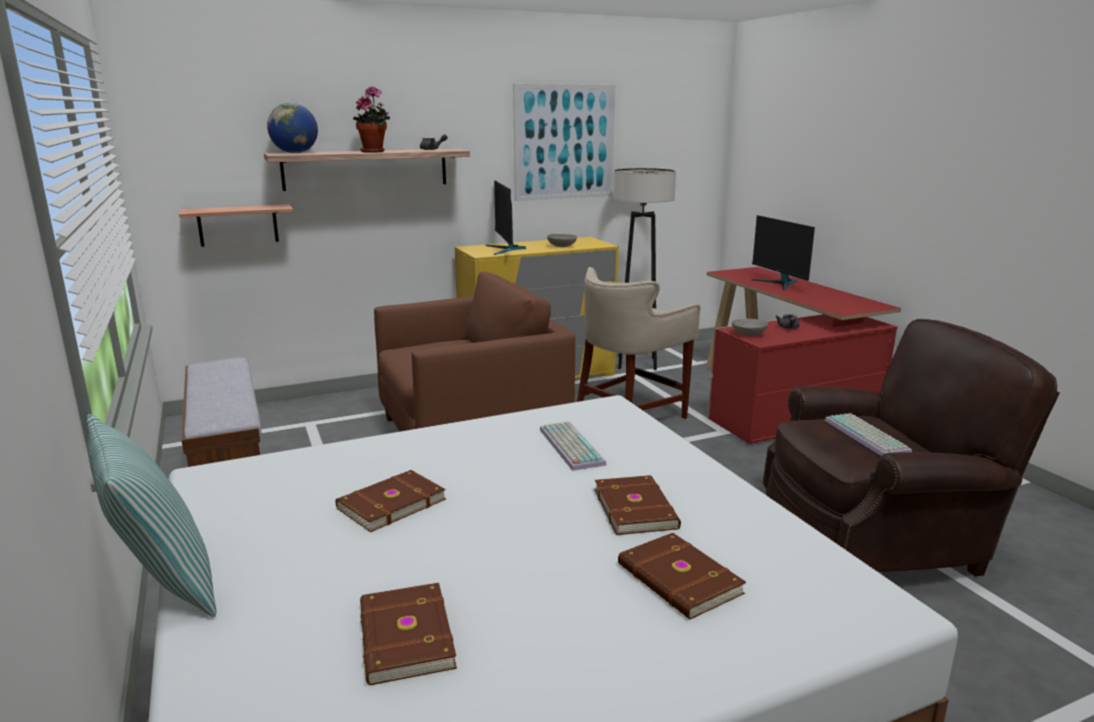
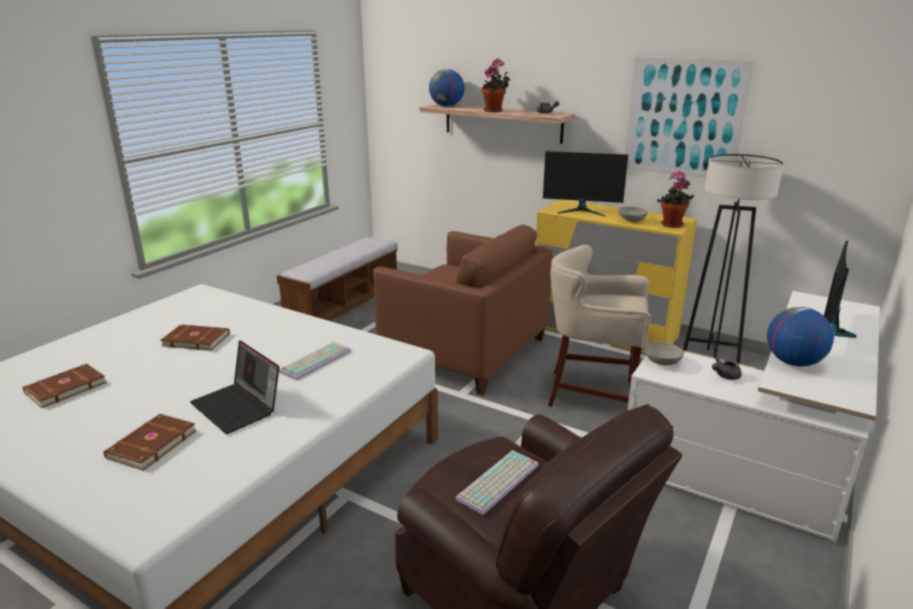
camera: 55 degrees right, 5 degrees up
pillow [87,414,216,617] -> none
shelf [179,204,293,247] -> none
monitor [486,181,526,255] -> monitor turned 120 degrees counterclockwise [543,151,628,216]
brown book [594,475,681,535] -> laptop [190,340,279,434]
red desk [706,267,901,444] -> white desk [627,291,880,542]
none -> potted plant [657,171,694,228]
none -> globe [767,307,834,366]

